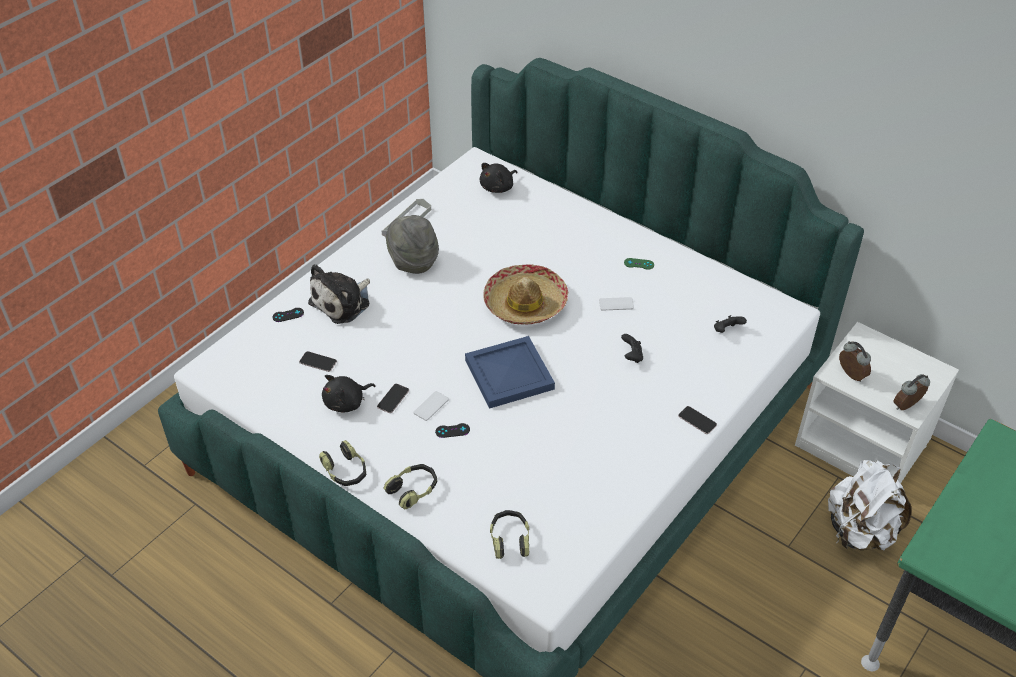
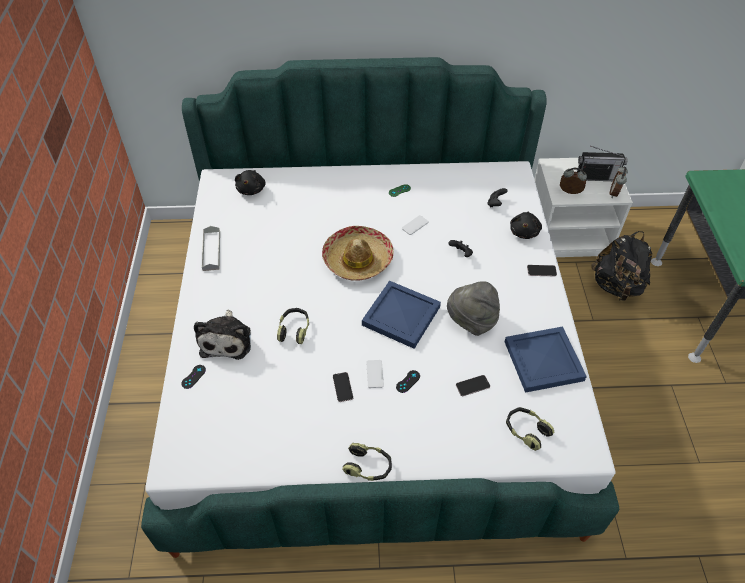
camera: 40 degrees left, 5 degrees up
phone [299,351,337,372] -> phone moved to [456,375,490,396]
black plush toy [322,375,375,413] -> black plush toy moved to [510,211,542,239]
headphones [383,464,437,510] -> headphones moved to [277,308,309,344]
grey hat [386,215,439,274] -> grey hat moved to [447,281,500,336]
white backpack [828,460,912,550] -> black backpack [591,231,653,301]
none -> blue tray [505,326,587,393]
none -> radio [577,146,627,181]

